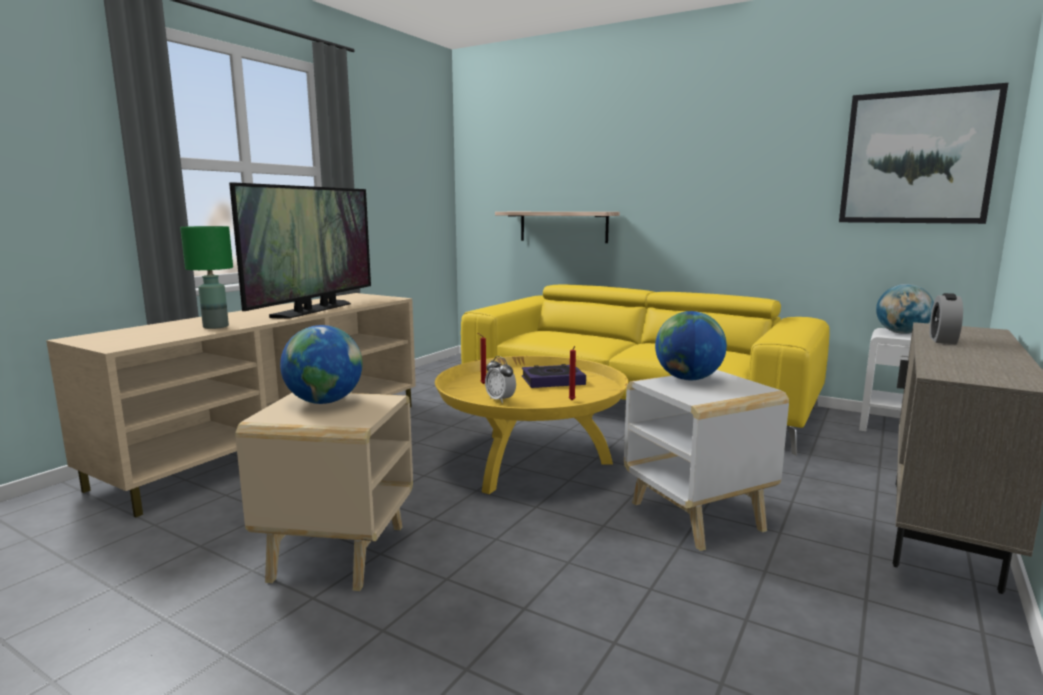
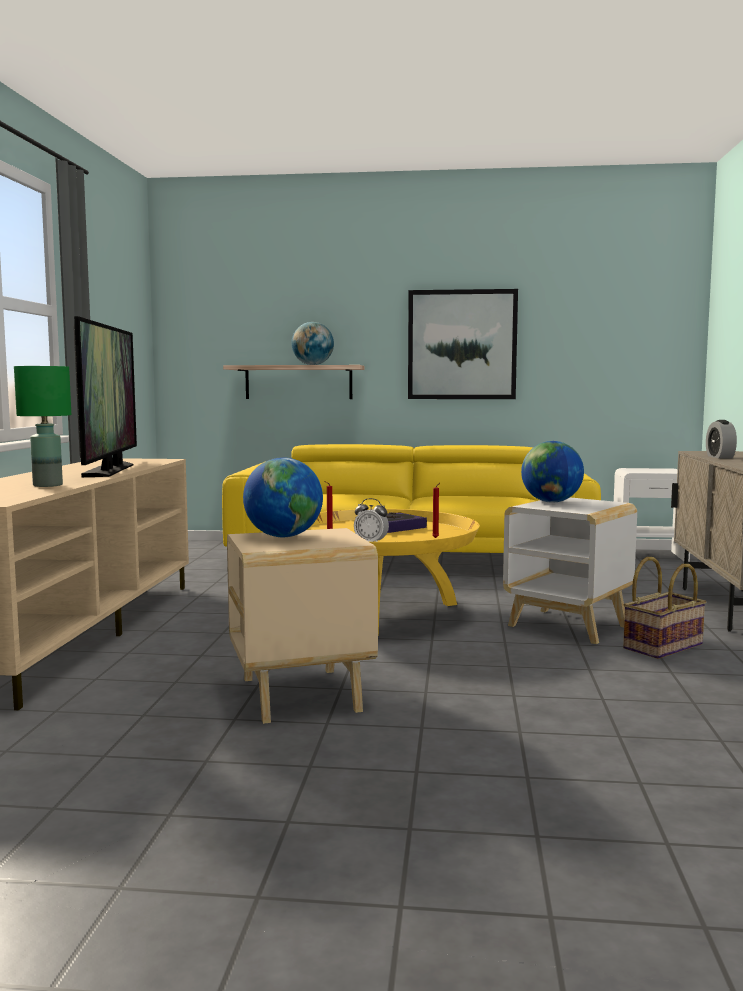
camera: 25 degrees left, 5 degrees down
picture [839,83,1008,224] -> picture moved to [408,289,518,399]
globe [876,284,934,334] -> globe moved to [291,322,334,365]
none -> basket [623,557,706,659]

